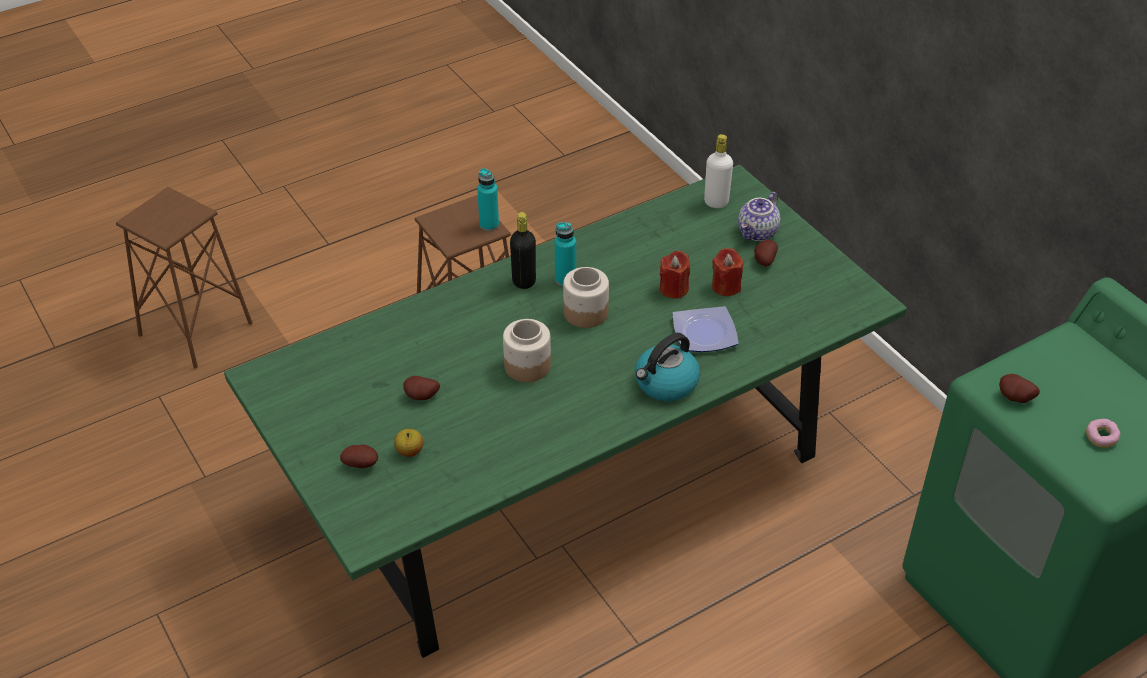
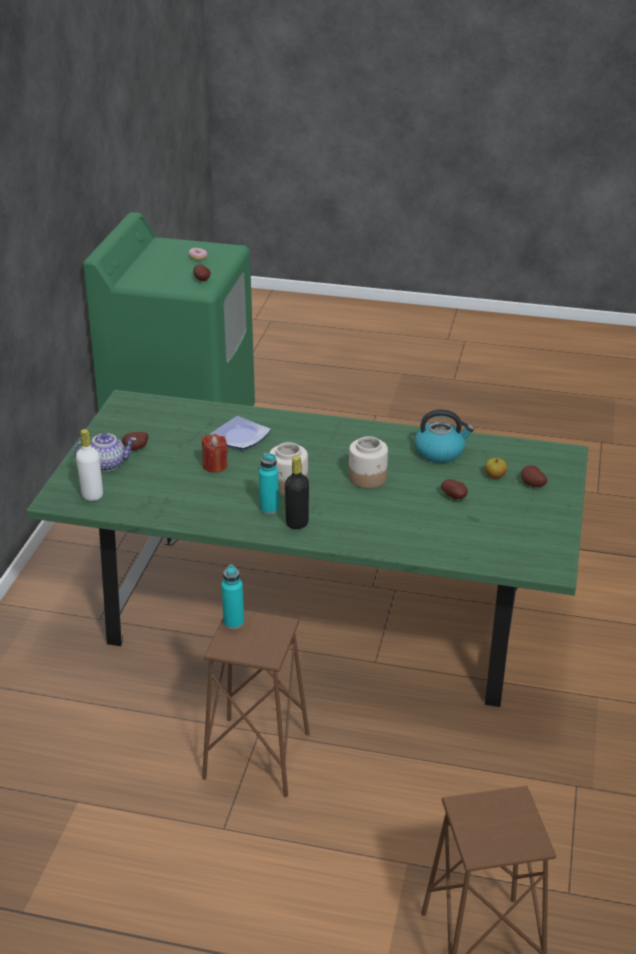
camera: 135 degrees left, 10 degrees down
kettle [635,333,700,401] -> kettle moved to [414,409,474,463]
red candle [712,248,743,296] -> none

